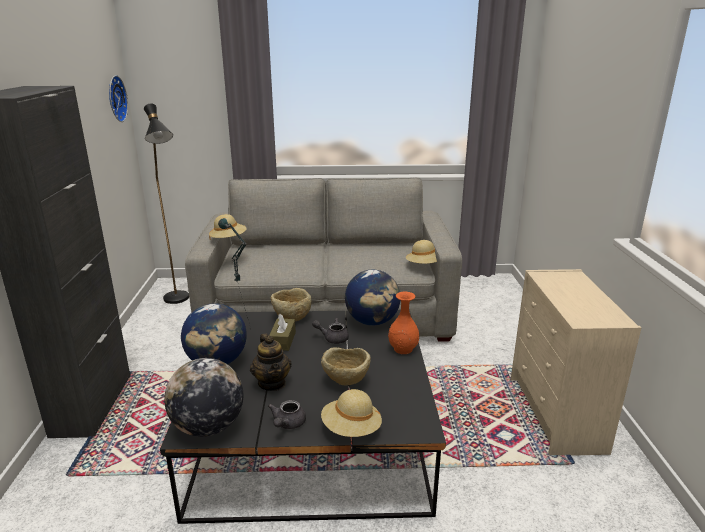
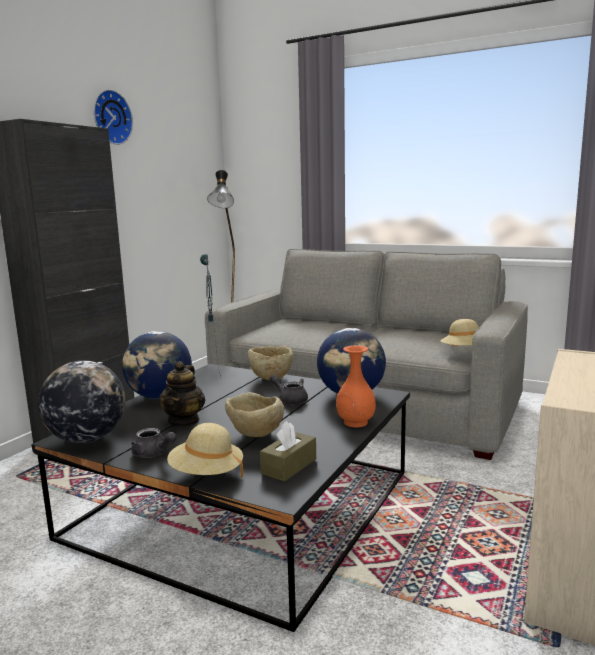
camera: 30 degrees right, 10 degrees down
wall clock [109,75,128,122] -> wall clock moved to [94,89,133,145]
beige hat [209,214,247,239] -> none
grey teapot [268,400,306,429] -> grey teapot turned 105 degrees counterclockwise [131,428,177,458]
brown tissue box [270,314,296,351] -> brown tissue box moved to [260,421,316,482]

